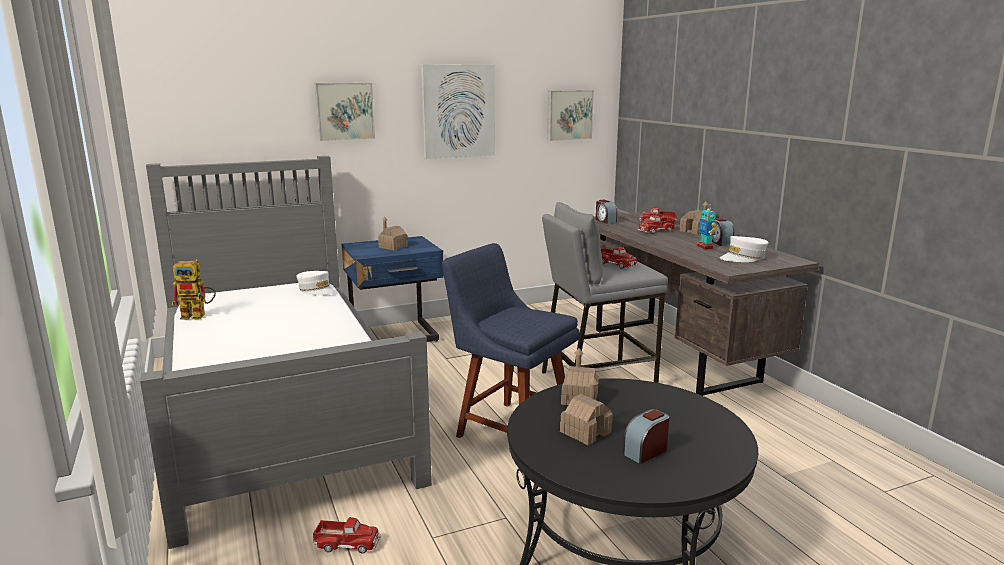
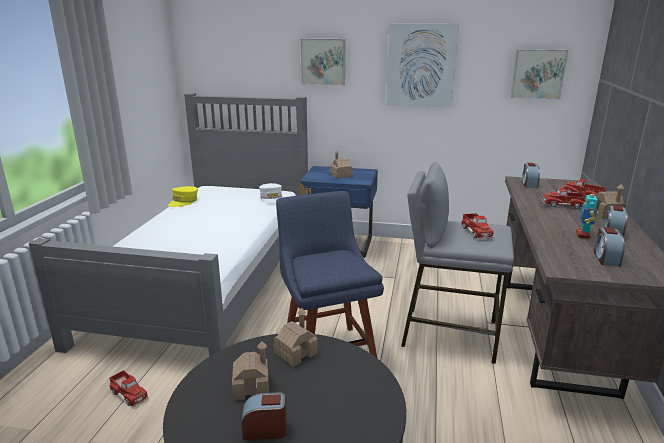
camera: 35 degrees right, 5 degrees up
toy robot [172,259,216,320] -> yellow cap [168,186,198,207]
white cap [720,236,768,262] -> alarm clock [594,227,625,267]

